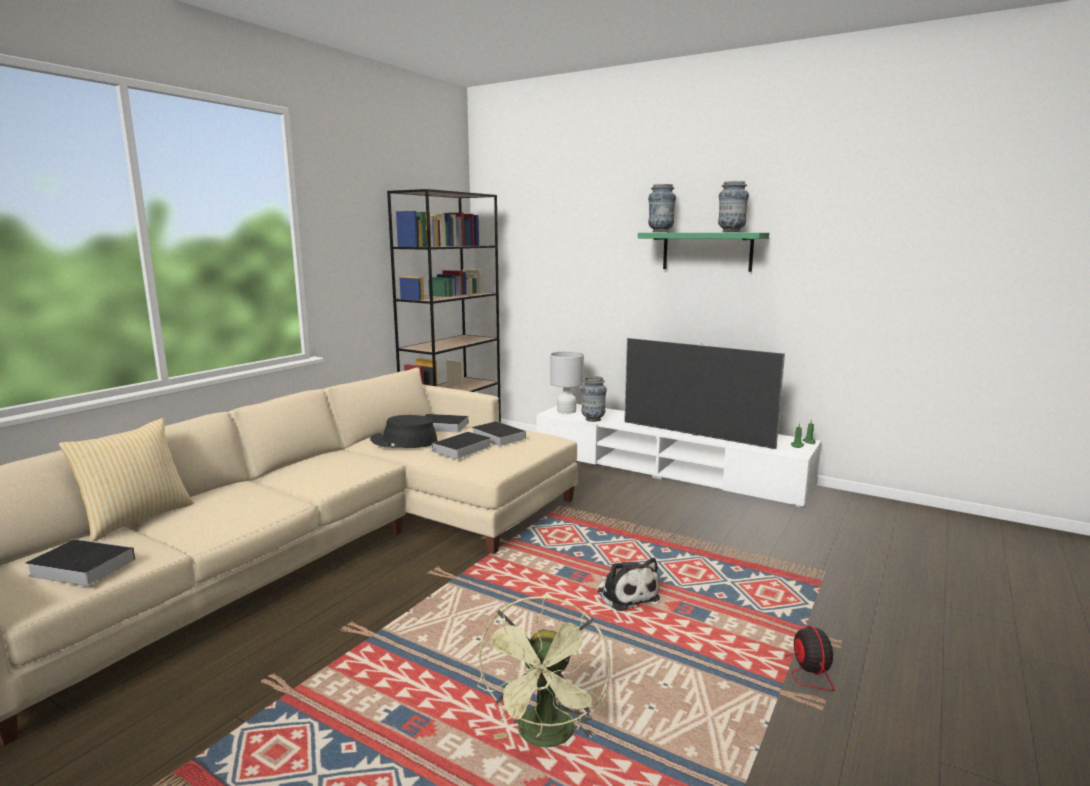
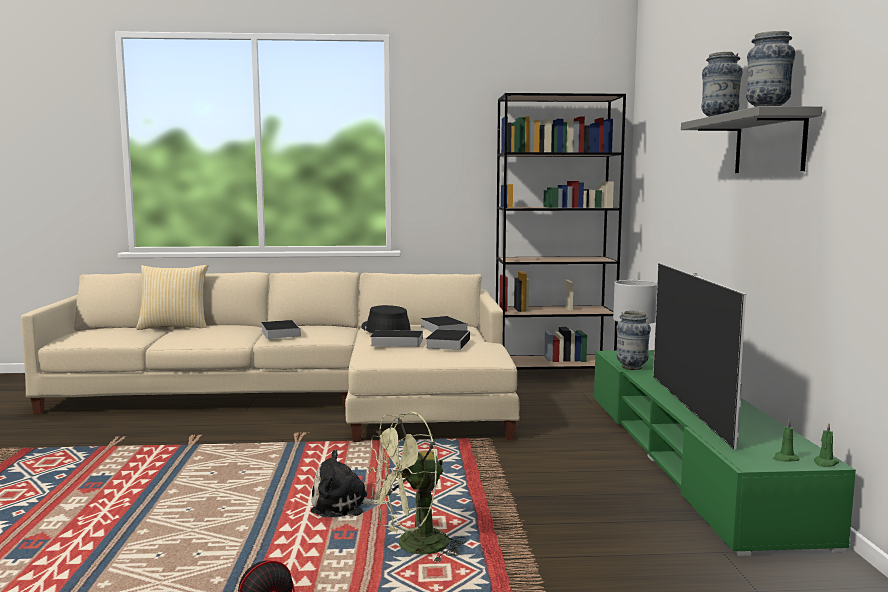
camera: 55 degrees right, 5 degrees down
book [25,539,135,586] -> book moved to [261,320,300,339]
green fan [477,596,610,748] -> green fan moved to [367,412,466,563]
white tv stand [537,404,821,508] -> green tv stand [594,350,856,556]
plush toy [598,558,660,611] -> plush toy turned 60 degrees clockwise [311,450,386,517]
green shelf [638,233,769,272] -> grey shelf [681,106,822,173]

